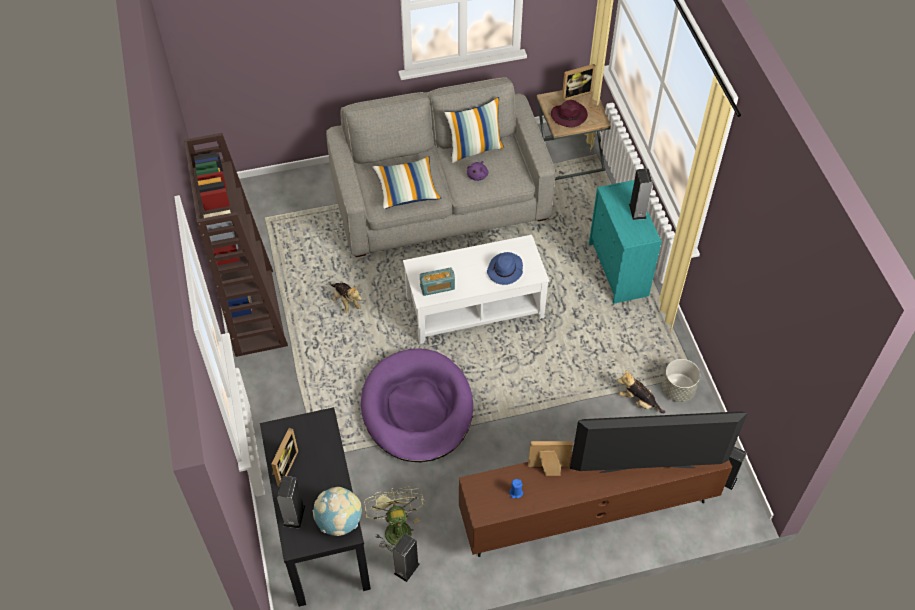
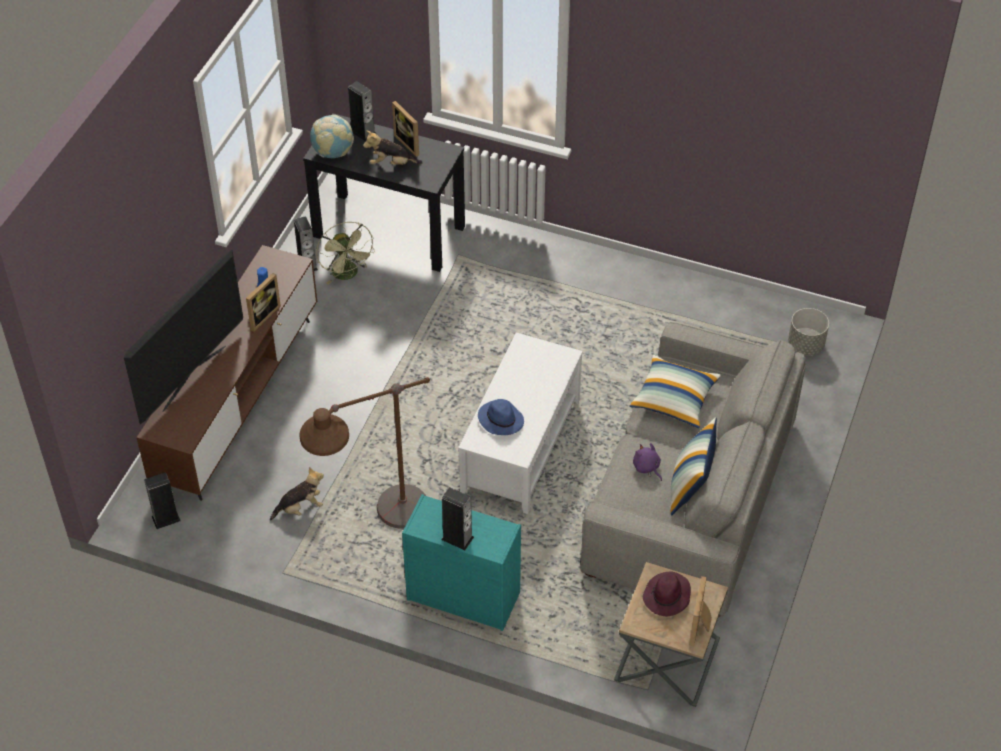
camera: 125 degrees right, 5 degrees down
brown bookcase [184,133,288,357] -> none
plush toy [331,283,362,313] -> plush toy moved to [363,130,423,165]
purple dog bed [361,348,473,462] -> none
green fan [364,486,425,554] -> green fan turned 45 degrees clockwise [316,222,375,284]
radio [420,267,455,296] -> none
grey planter [662,359,700,402] -> grey planter moved to [788,308,829,355]
none -> brown floor lamp [300,377,430,529]

